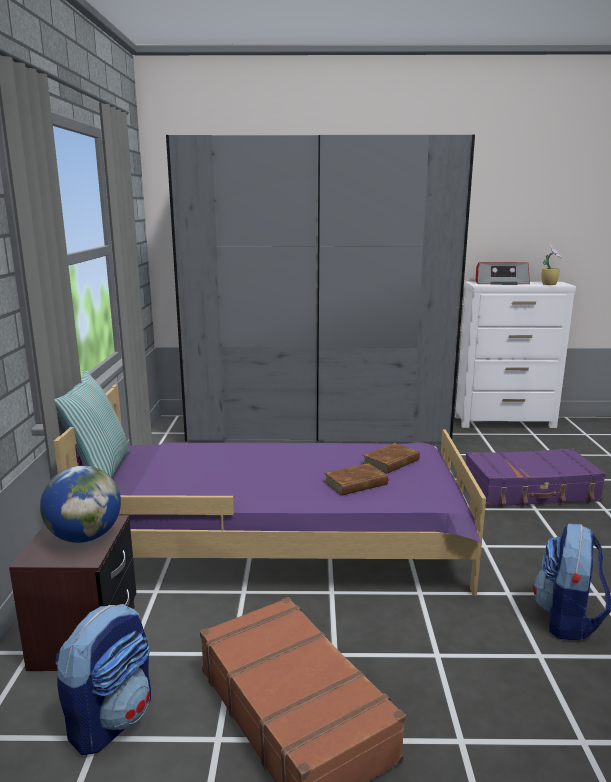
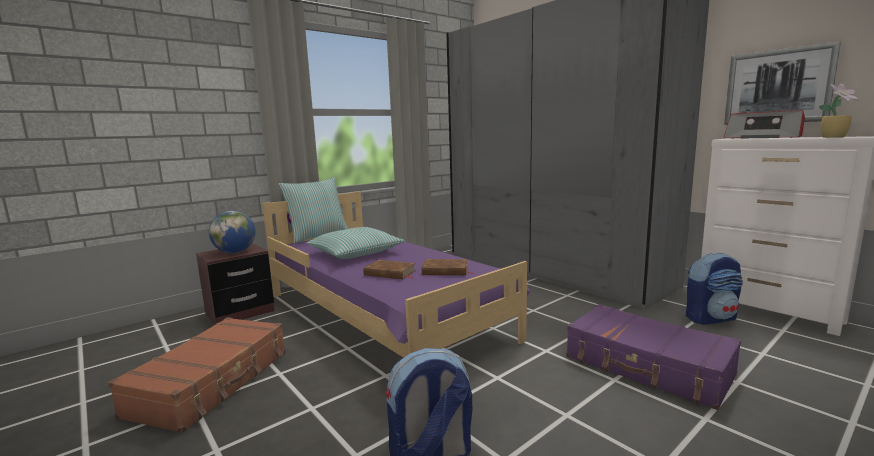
camera: 50 degrees right, 5 degrees down
backpack [55,604,151,755] -> backpack moved to [686,253,743,325]
none -> pillow [307,227,405,259]
none -> picture [724,41,841,125]

